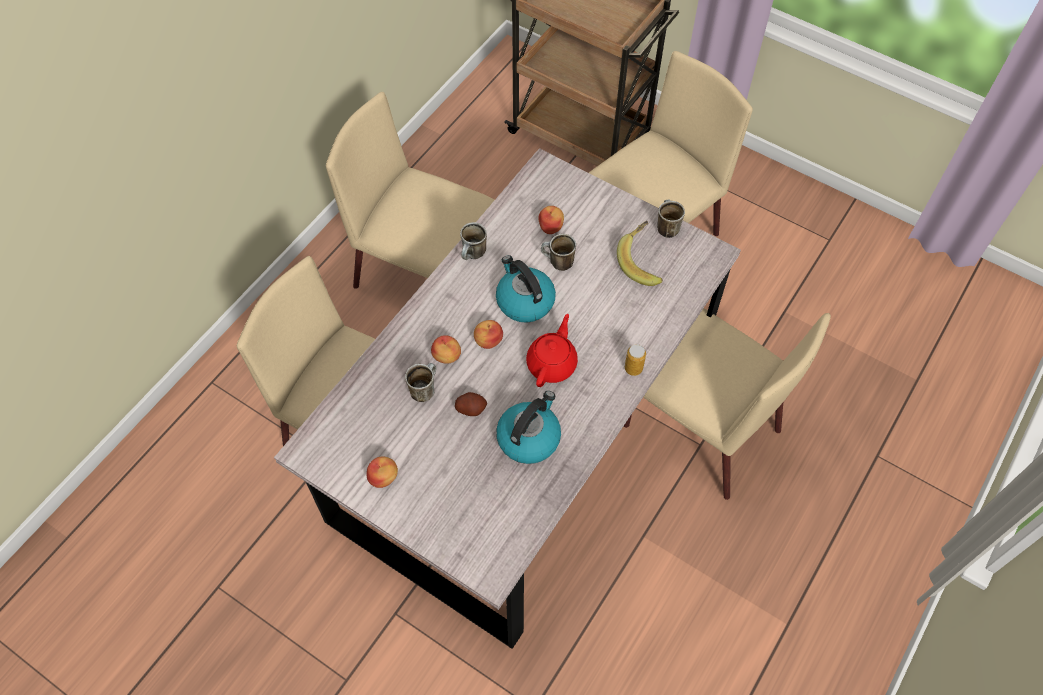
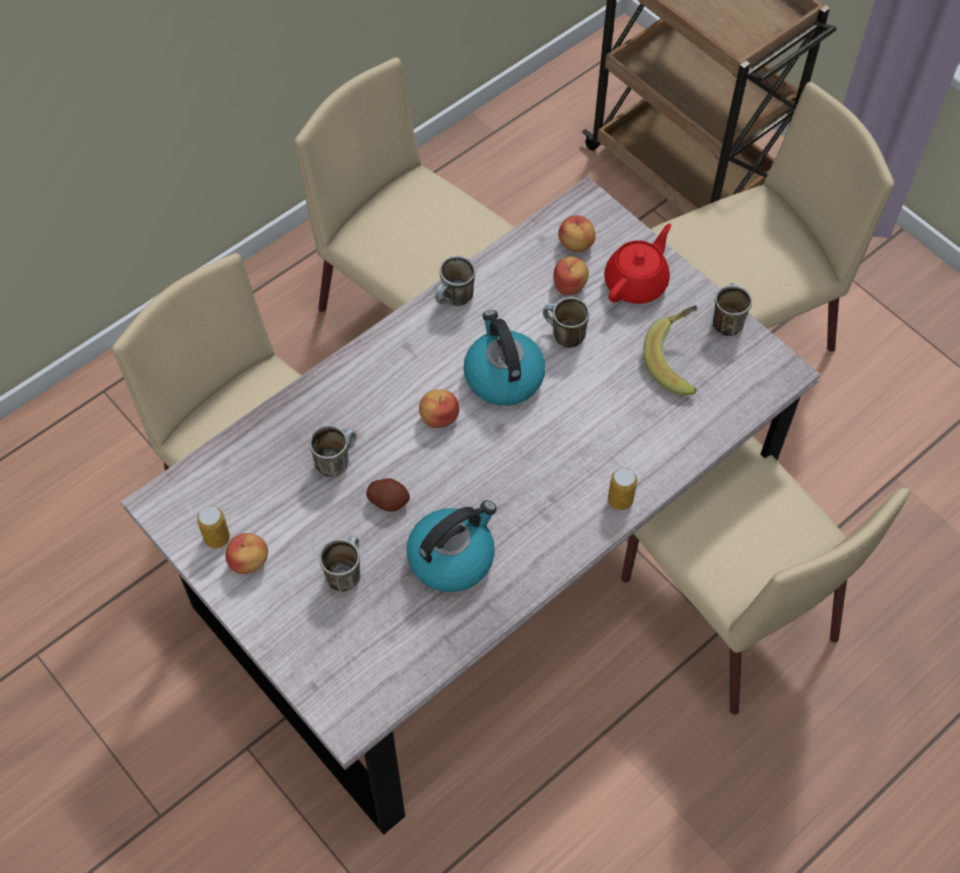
camera: 15 degrees right, 0 degrees up
apple [431,335,461,364] -> apple moved to [558,215,595,252]
red teapot [526,314,578,387] -> red teapot moved to [604,224,671,304]
none -> can [197,506,230,548]
none -> mug [319,535,361,592]

